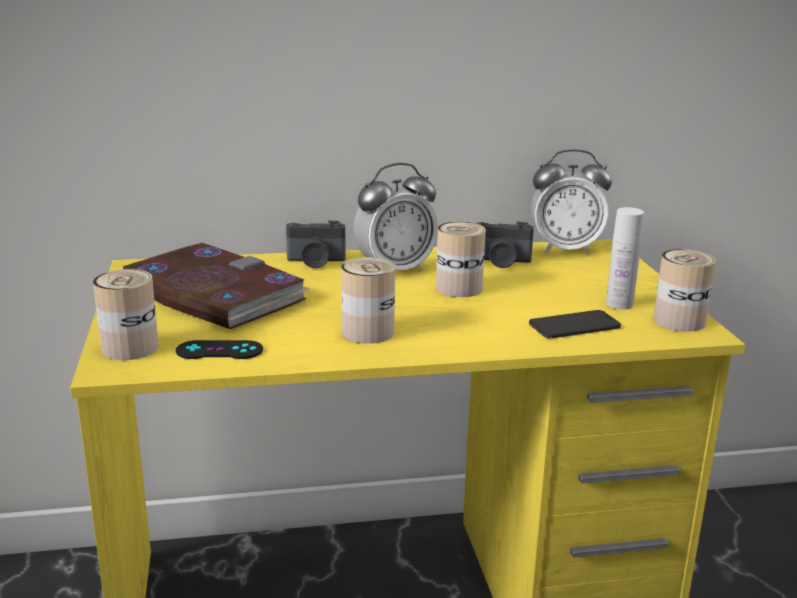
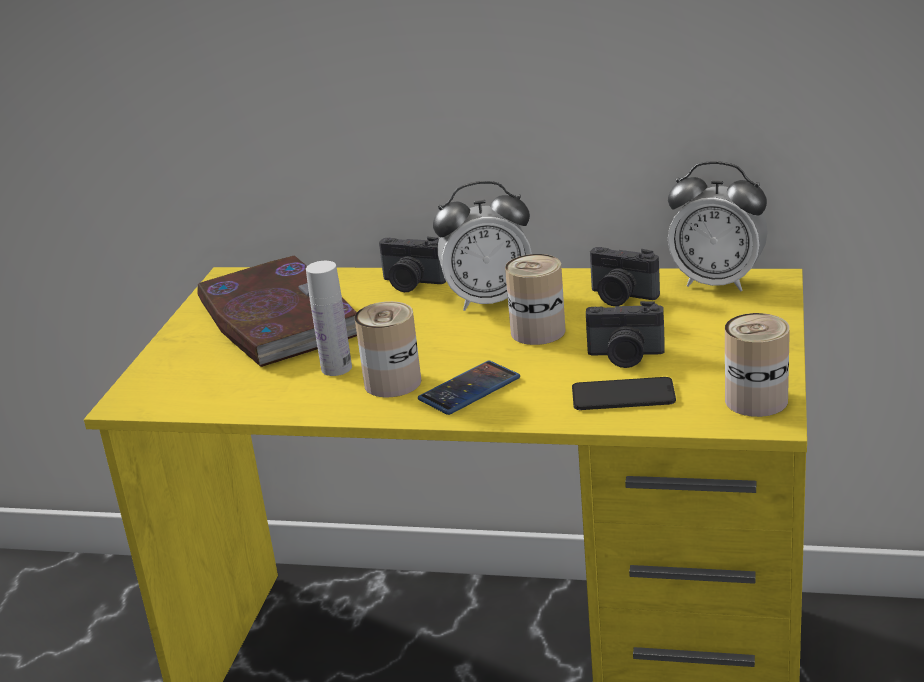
camera: 25 degrees right, 5 degrees up
can [93,269,159,360] -> none
black game controller [176,340,263,359] -> none
white bottle [606,207,644,310] -> white bottle moved to [306,261,352,376]
none -> phone [418,361,520,415]
none -> camera [586,301,665,368]

